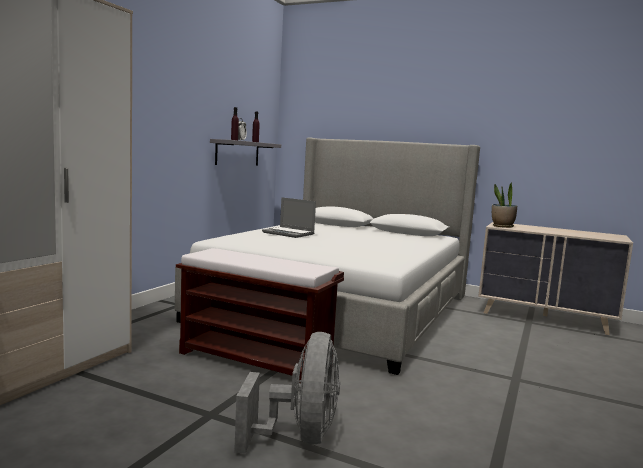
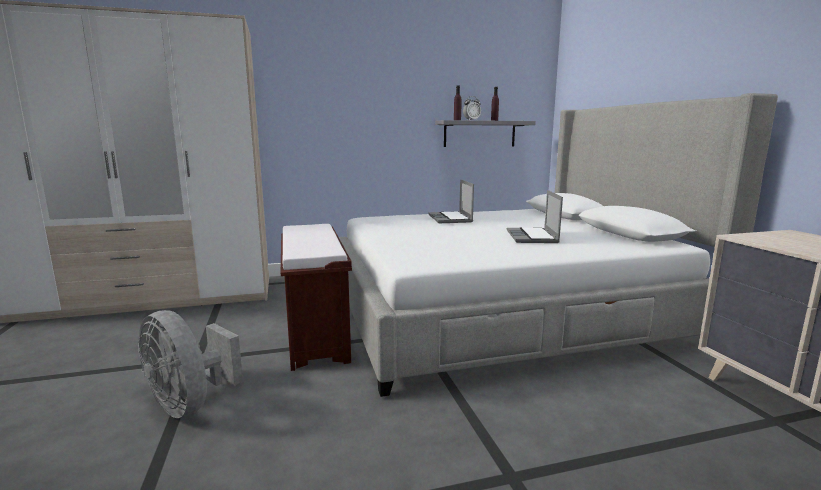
camera: 50 degrees right, 5 degrees up
grey fan [234,332,340,453] -> grey fan turned 75 degrees clockwise [138,310,243,418]
potted plant [492,182,517,228] -> none
none -> laptop [507,190,563,243]

